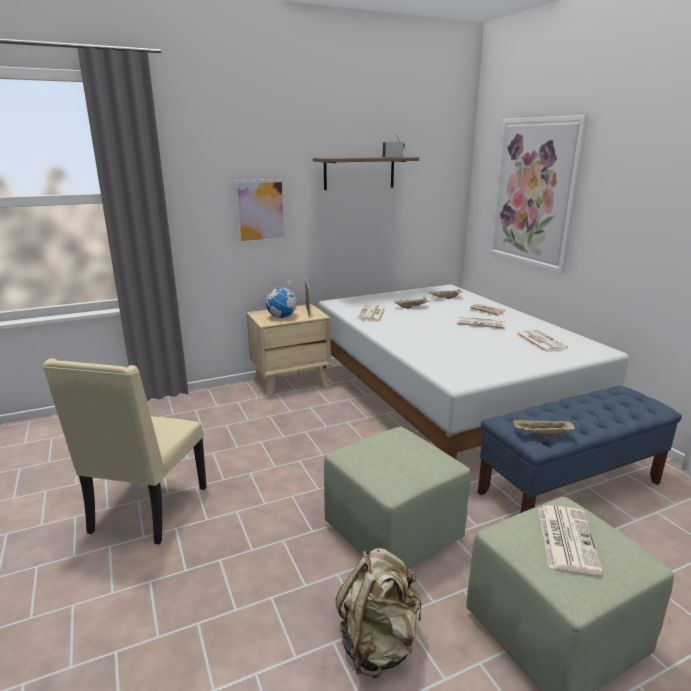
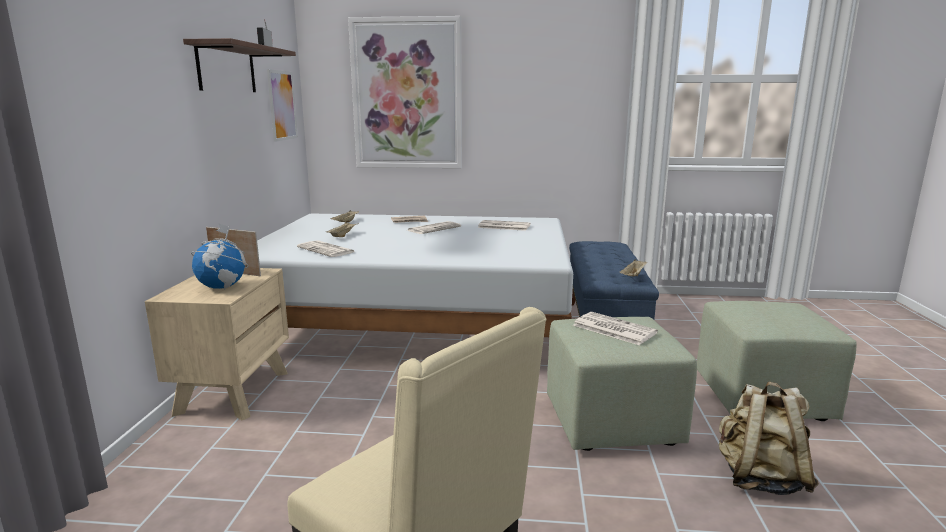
camera: 60 degrees left, 5 degrees down
picture [234,179,287,244] -> picture moved to [267,69,298,142]
newspaper [538,505,603,575] -> newspaper moved to [573,312,658,345]

